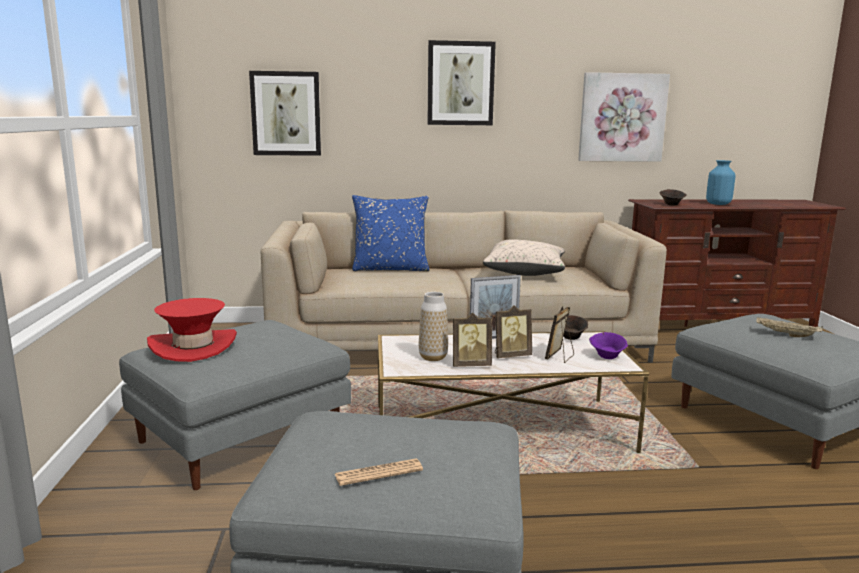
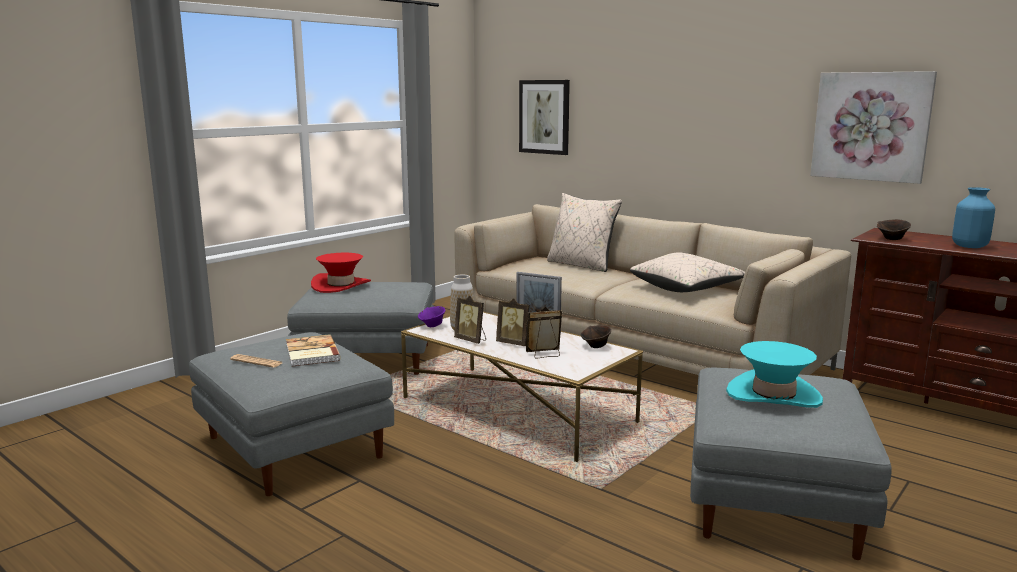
camera: 45 degrees right, 0 degrees up
blue pillow [352,195,429,271] -> beige pillow [547,193,622,272]
picture [427,40,496,125] -> none
purple bowl [589,332,628,359] -> purple bowl moved to [418,306,446,327]
beige tray [756,317,823,337] -> turquoise hat [726,341,823,408]
none -> book [286,334,341,366]

